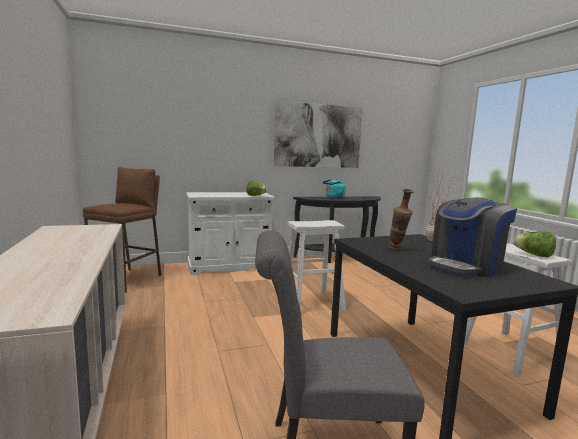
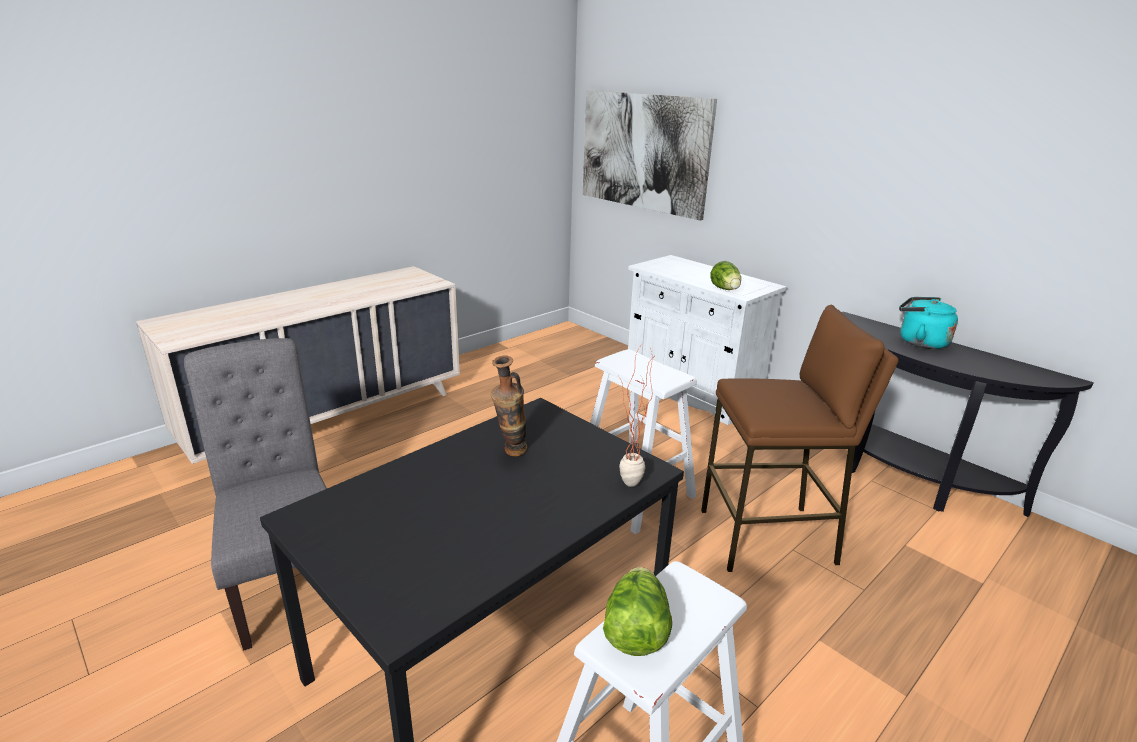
camera: 65 degrees right, 15 degrees up
brown stool [83,167,161,293] -> brown stool moved to [701,305,899,572]
picture [274,101,363,168] -> picture moved to [583,90,717,220]
coffee machine [429,197,517,278] -> none

